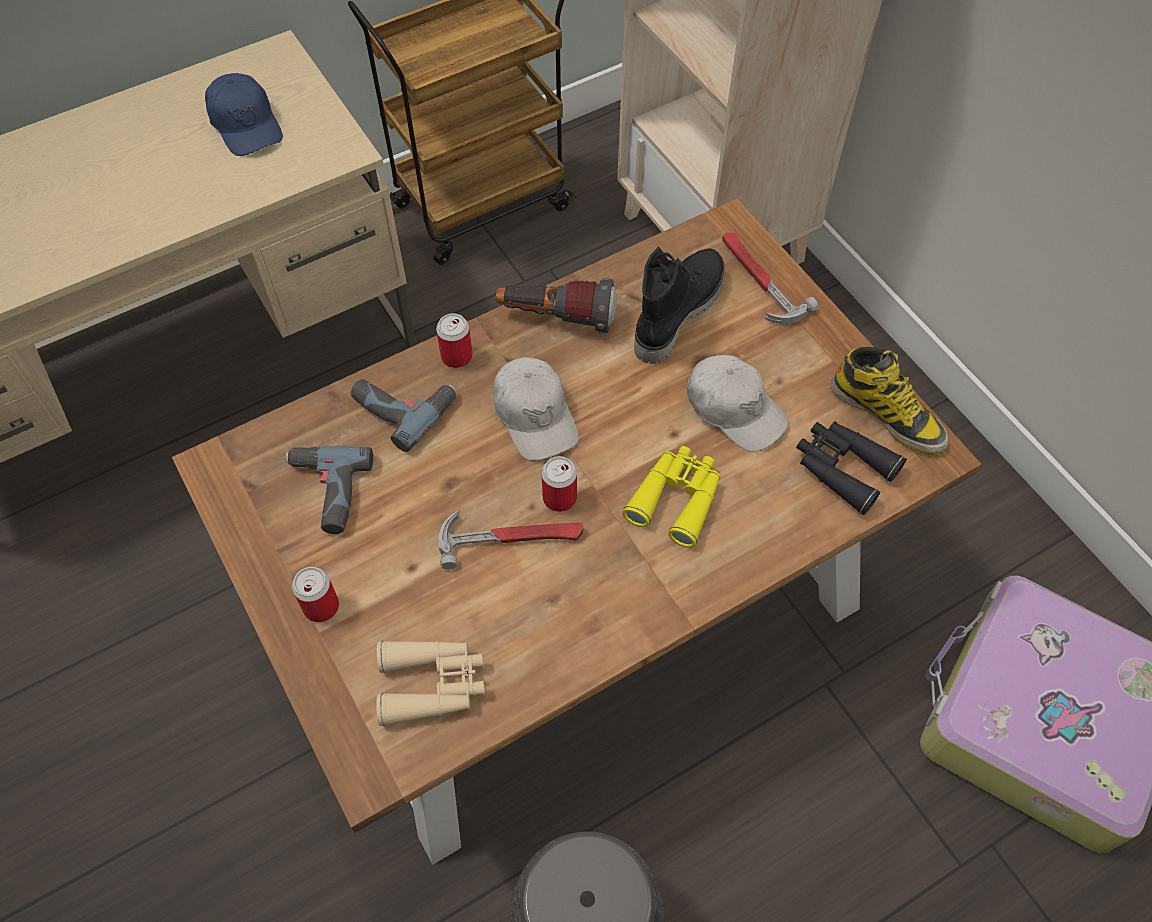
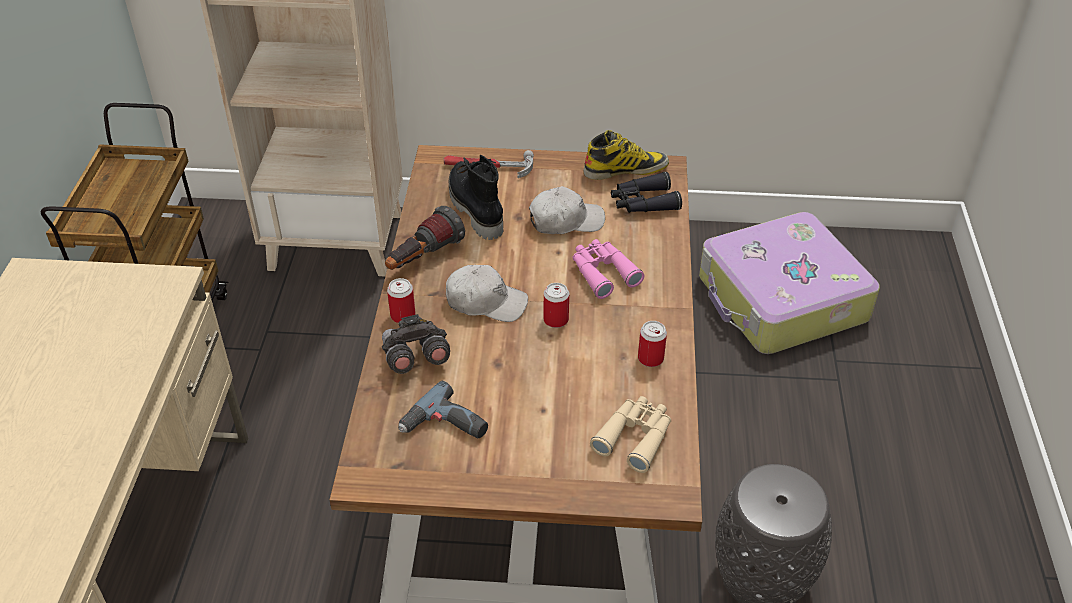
camera: 55 degrees left, 15 degrees down
blue cap [205,73,283,156] -> none
can [292,567,339,622] -> can moved to [638,321,667,367]
power drill [351,379,456,452] -> grey binoculars [382,314,450,374]
hammer [438,511,584,569] -> none
yellow binoculars [622,446,721,548] -> pink binoculars [573,239,644,299]

